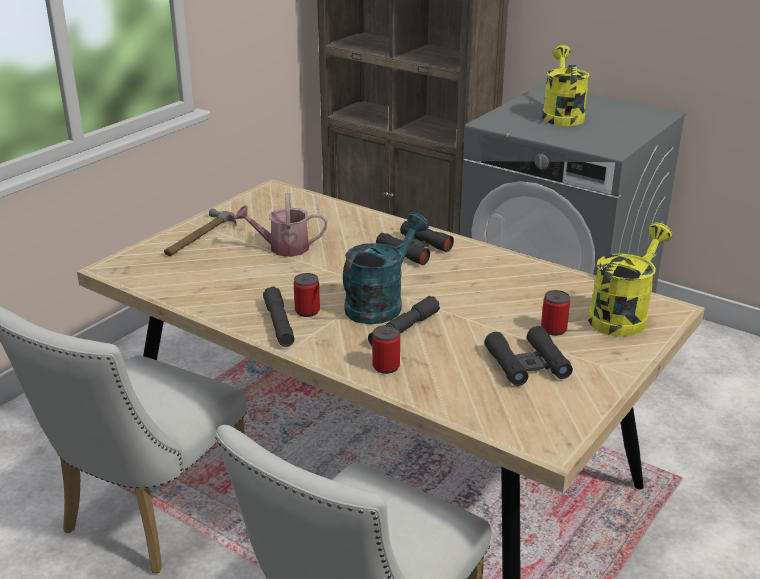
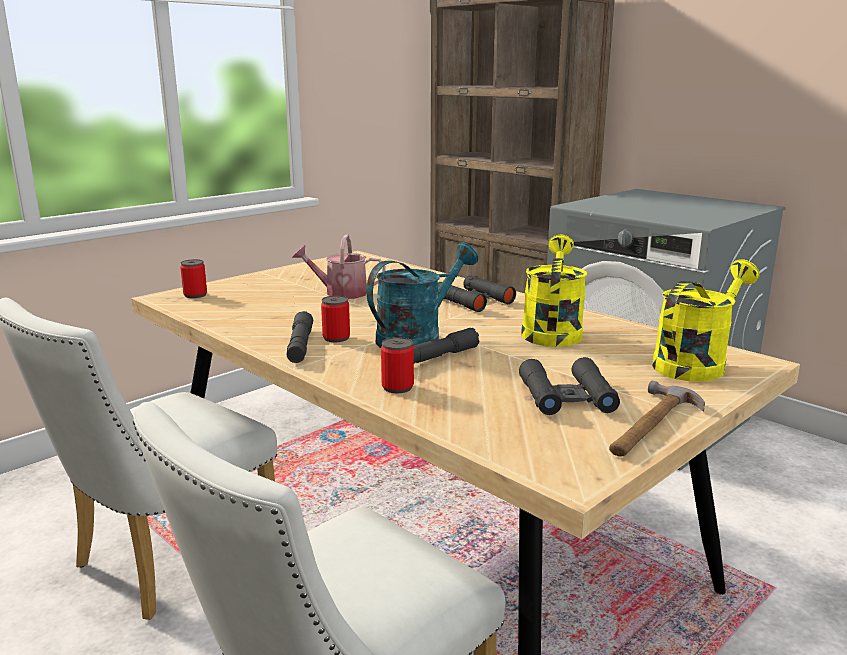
camera: 10 degrees right, 10 degrees down
hammer [164,209,237,256] -> hammer moved to [609,381,705,457]
can [541,290,570,336] -> can moved to [180,259,207,298]
yellow watering can [542,45,590,126] -> yellow watering can moved to [521,234,587,347]

